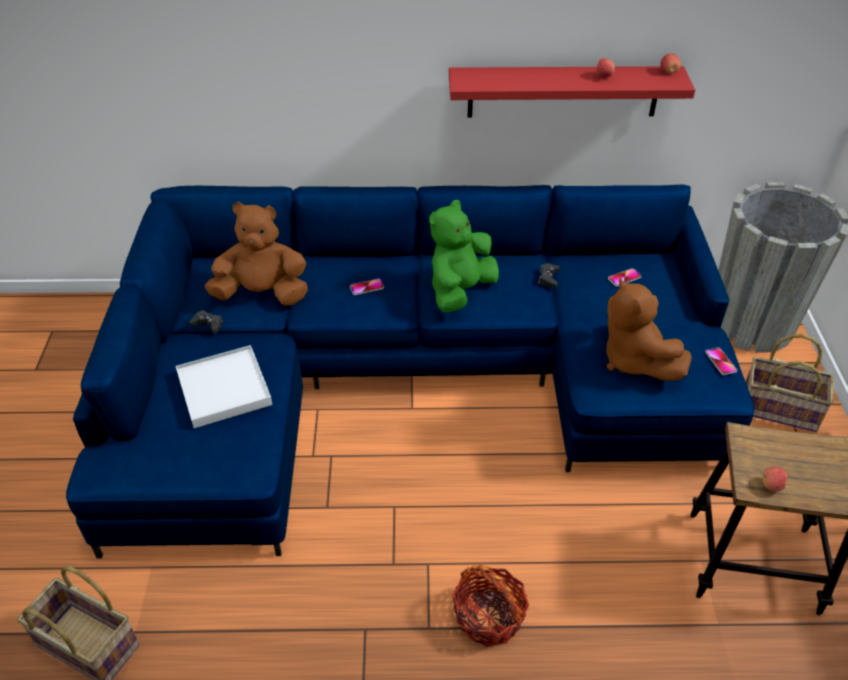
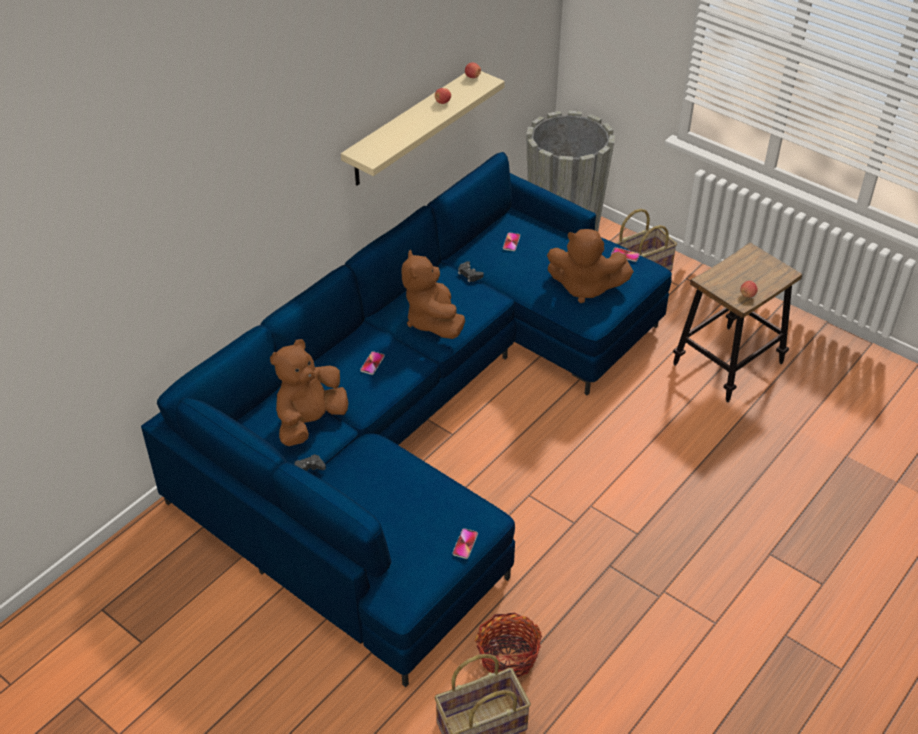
camera: 50 degrees left, 0 degrees up
white tray [175,345,273,428] -> none
green plush toy [429,200,499,313] -> brown plush toy [402,250,465,339]
red shelf [449,66,695,118] -> beige shelf [341,71,505,186]
basket [452,565,529,647] -> basket moved to [475,612,542,678]
none -> phone [452,528,478,559]

